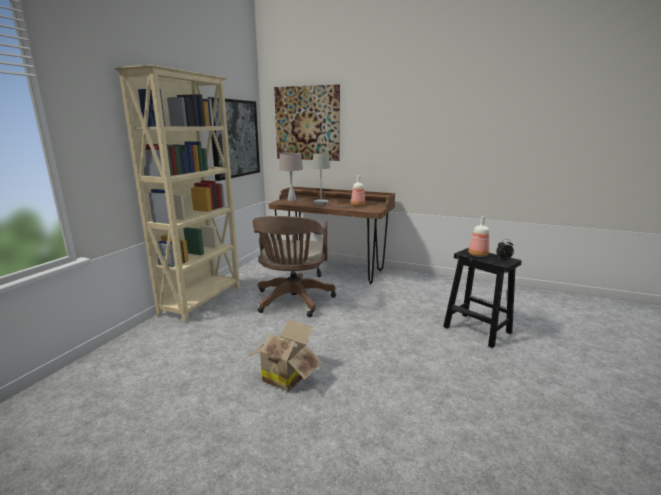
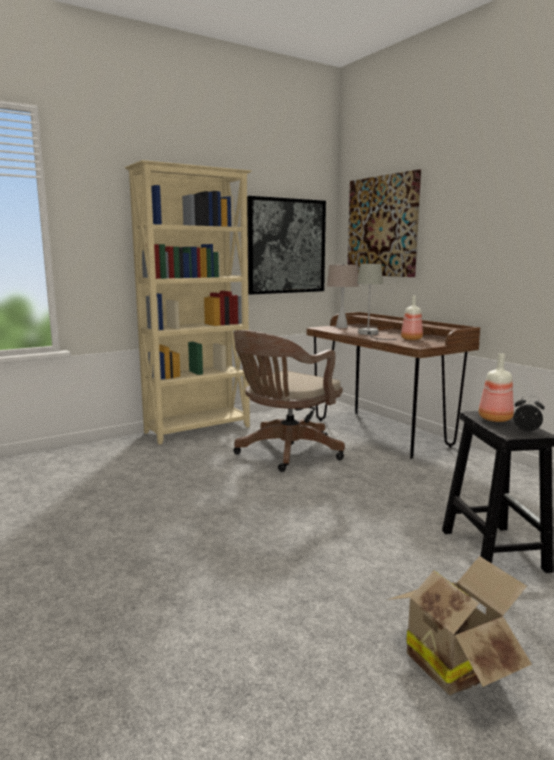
camera: 35 degrees right, 5 degrees down
cardboard box [246,320,322,392] -> cardboard box moved to [387,556,532,695]

